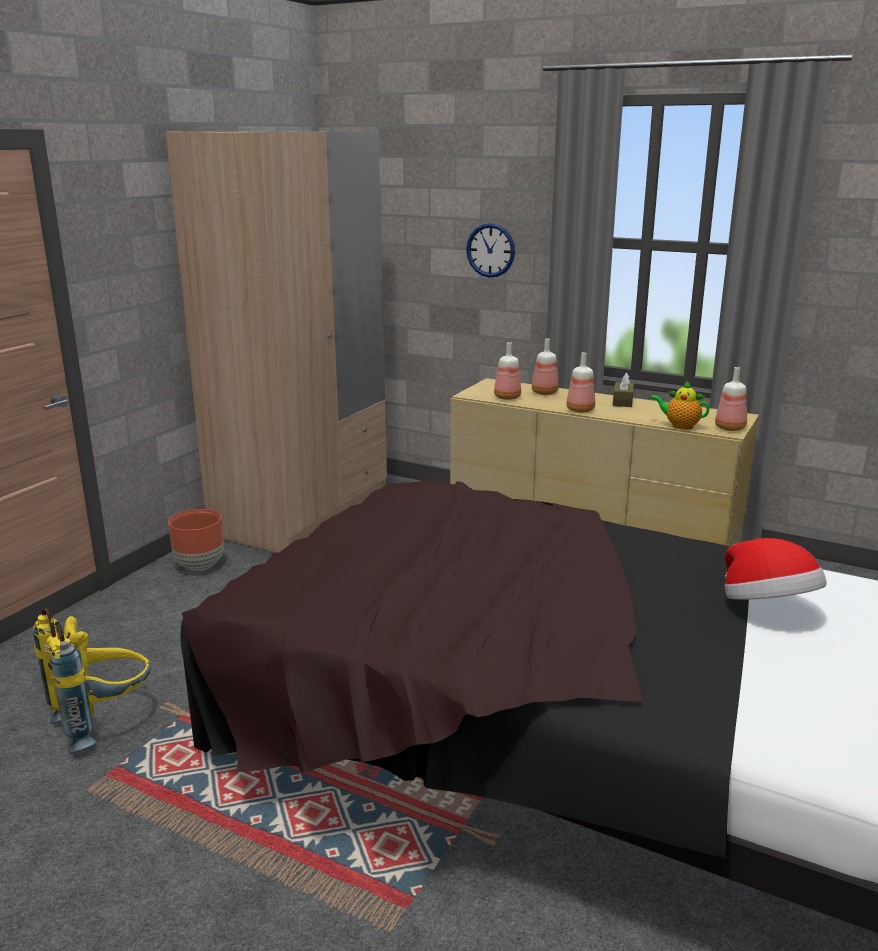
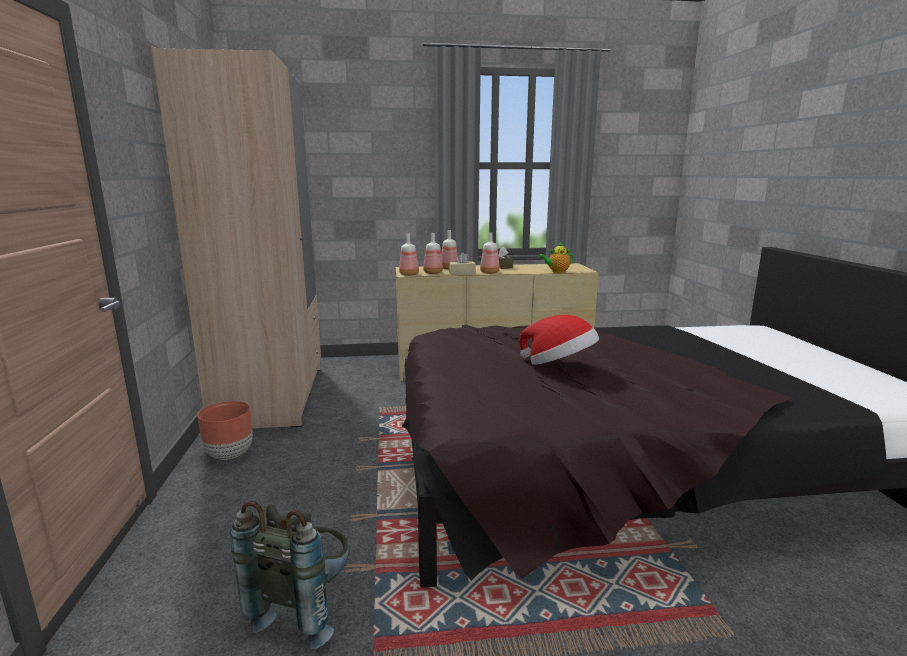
camera: 35 degrees left, 5 degrees down
yellow backpack [33,607,151,752] -> grey backpack [230,501,350,649]
wall clock [466,223,515,278] -> none
bottle [715,367,747,431] -> bottle moved to [399,234,419,276]
hat [725,538,827,600] -> hat moved to [519,315,599,365]
none -> beige tissue box [449,252,476,275]

